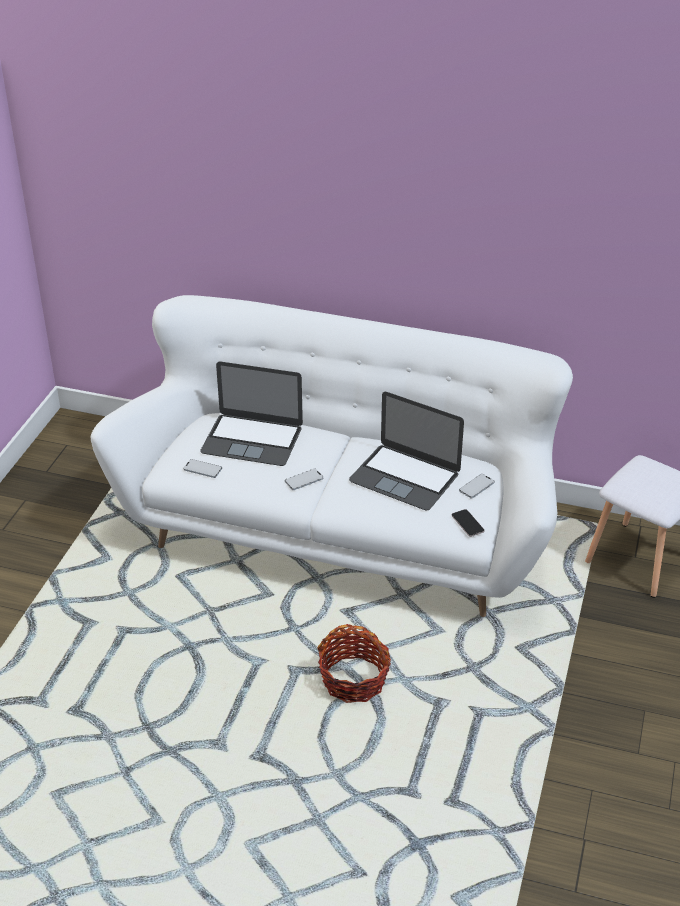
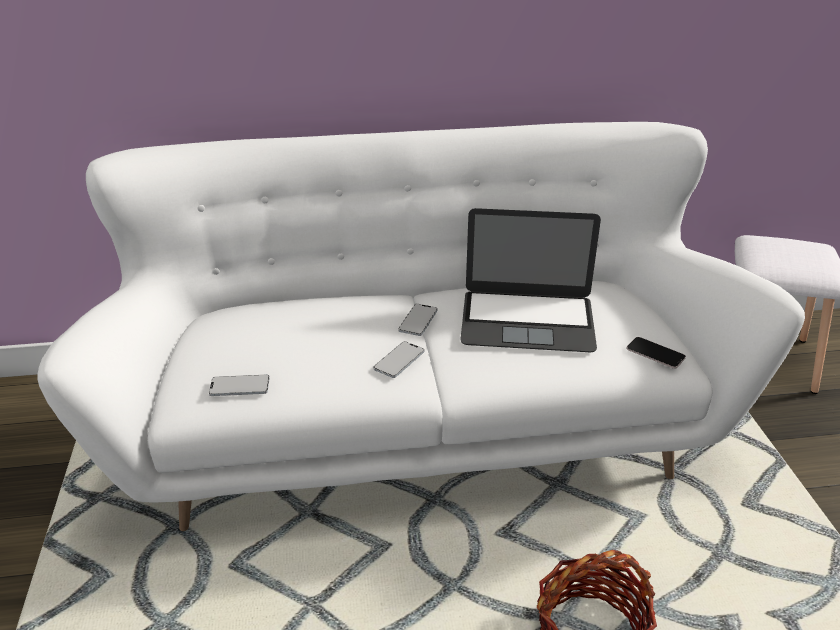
camera: 25 degrees left, 5 degrees down
laptop [200,362,303,466] -> none
phone [459,474,495,499] -> phone moved to [398,304,437,336]

